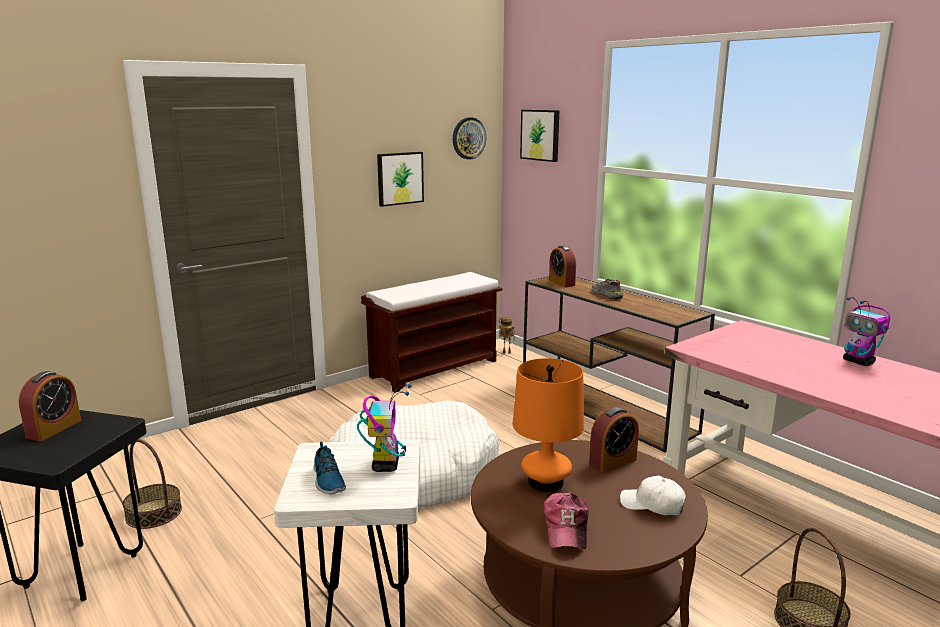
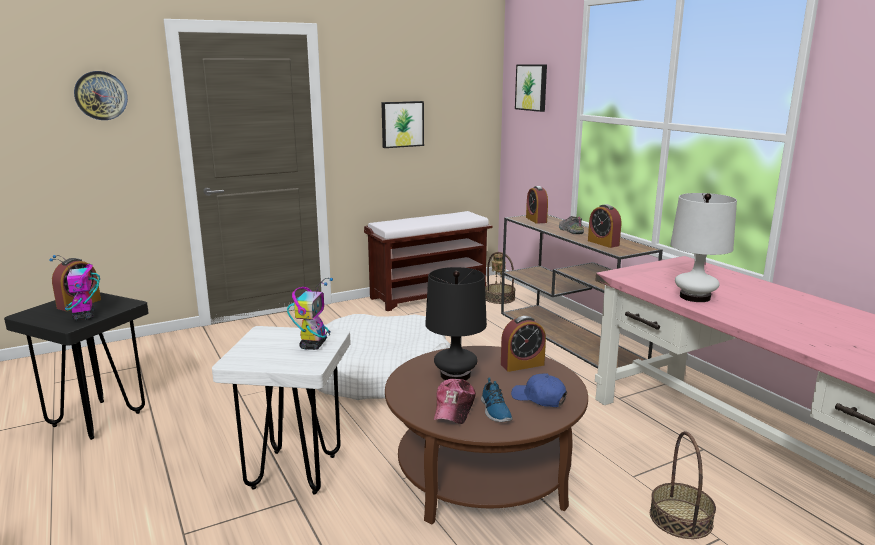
camera: 10 degrees right, 0 degrees up
basket [123,439,182,529] -> basket moved to [485,252,516,304]
shoe [314,442,346,494] -> shoe moved to [481,377,512,422]
wall clock [453,117,486,159] -> wall clock moved to [74,71,128,120]
orange table lamp [513,358,584,492] -> black table lamp [425,267,487,381]
white cap [620,476,686,515] -> blue cap [511,373,567,407]
toy robot [843,297,890,366] -> toy robot moved to [50,255,100,320]
none -> alarm clock [588,204,621,248]
none -> white table lamp [670,193,737,302]

